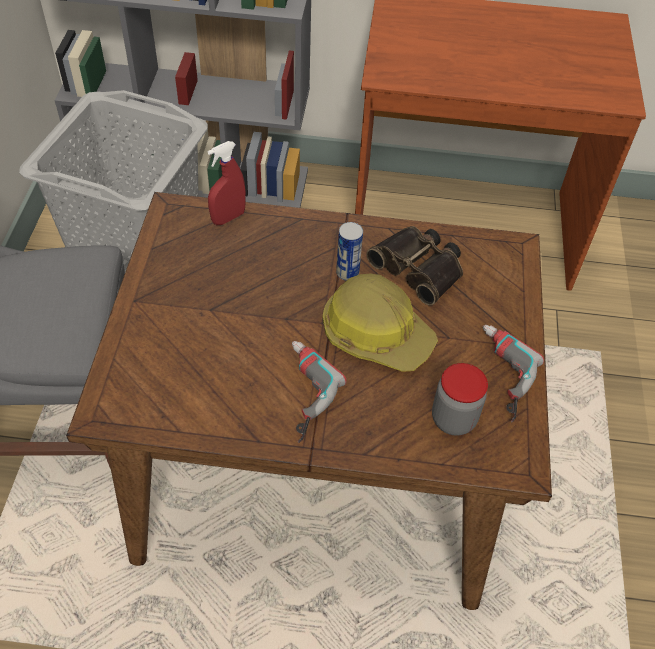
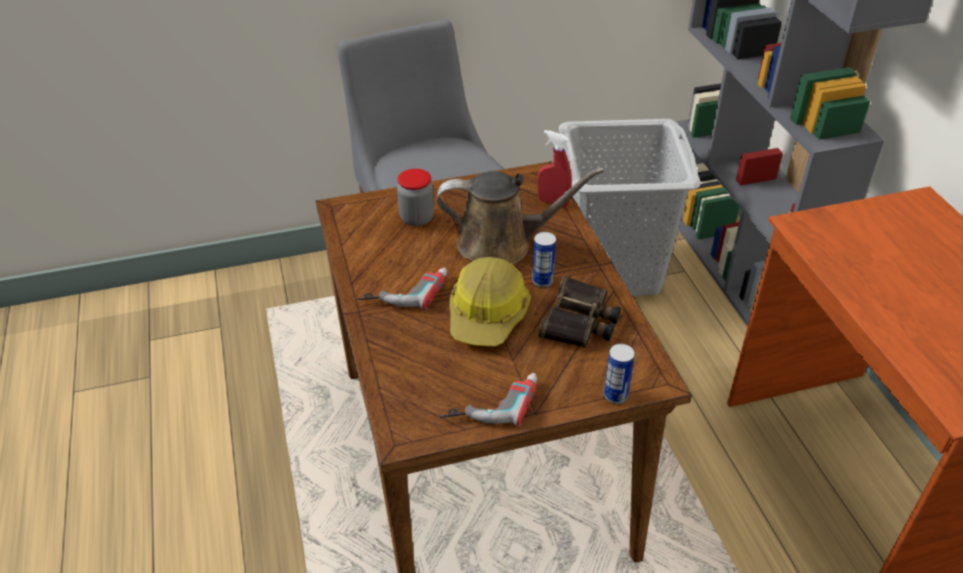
camera: 70 degrees right, 10 degrees down
jar [432,363,488,436] -> jar moved to [397,169,434,226]
none -> brown watering can [436,168,604,264]
none -> can [604,344,635,404]

